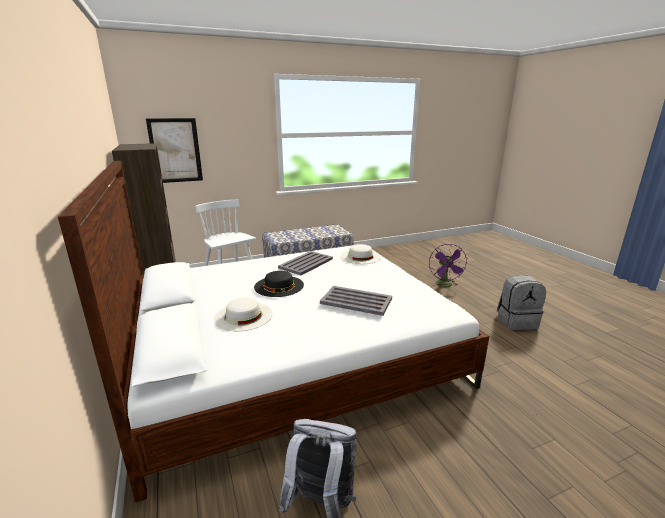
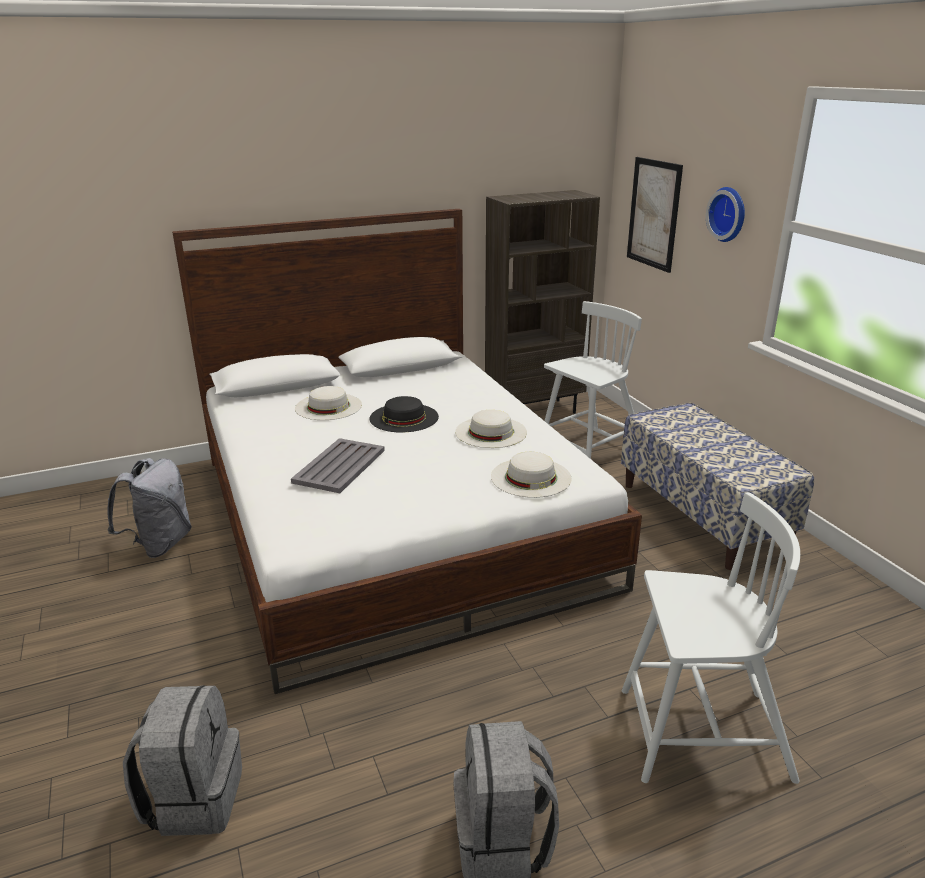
camera: 90 degrees right, 5 degrees up
grey tray [278,251,333,275] -> white hat [455,410,527,448]
purple fan [429,244,467,287] -> white chair [622,492,800,784]
none -> grey backpack [123,685,242,836]
none -> wall clock [706,187,745,242]

